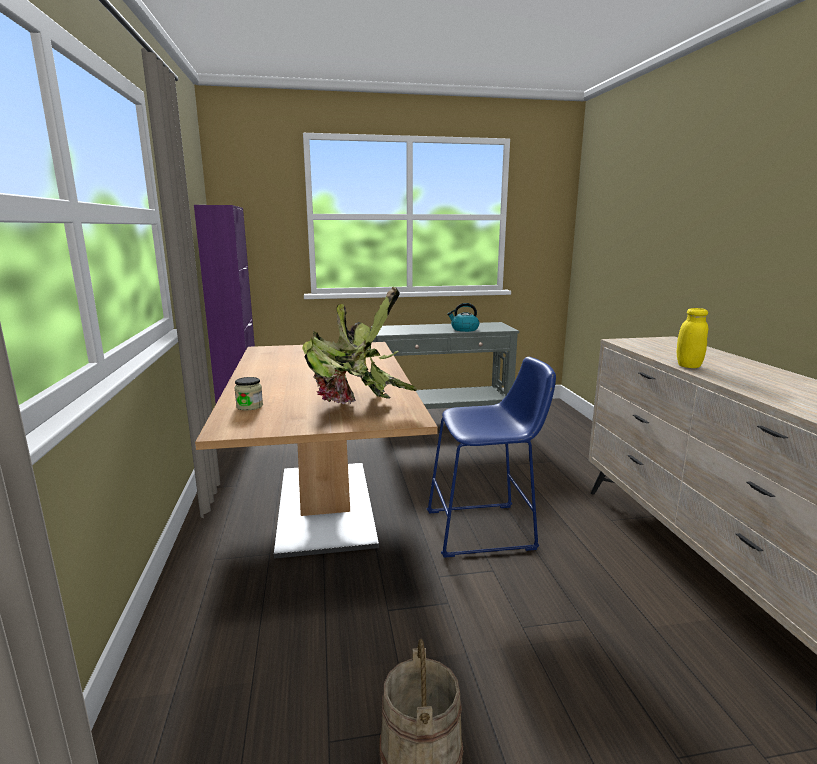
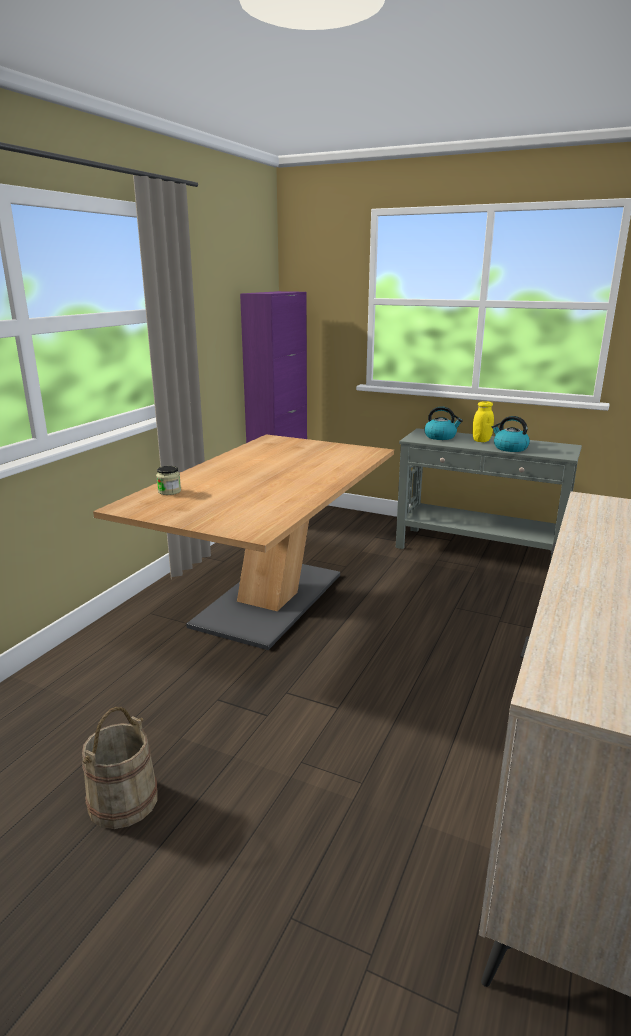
camera: 35 degrees right, 5 degrees up
potted plant [302,287,417,404] -> none
blue stool [427,357,556,558] -> none
yellow jar [677,308,708,368] -> yellow jar moved to [472,401,494,442]
none -> kettle [424,406,463,440]

